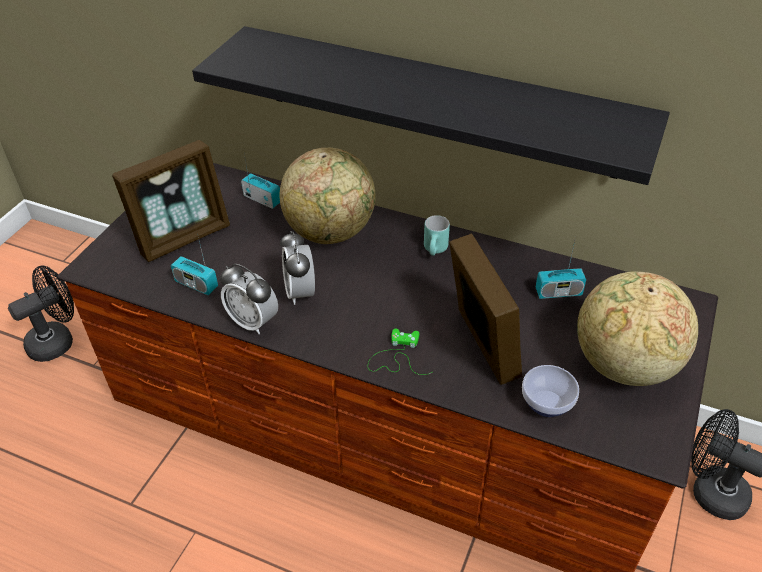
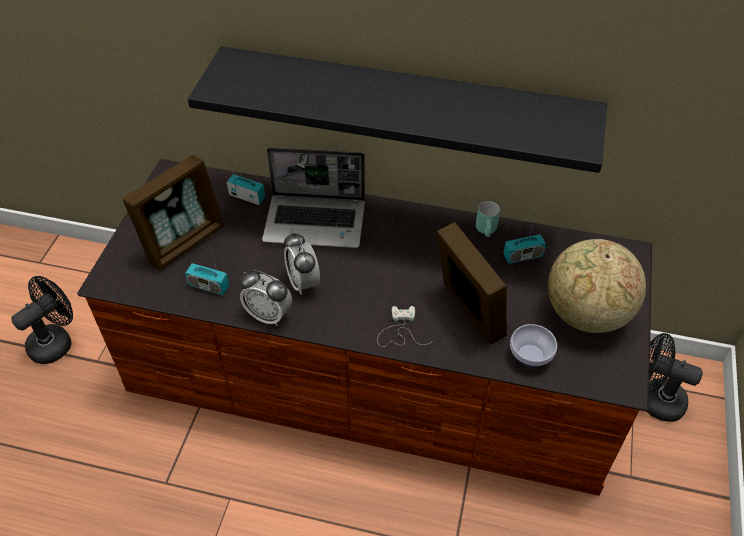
camera: 10 degrees left, 5 degrees up
globe [280,148,376,244] -> laptop [262,148,365,248]
green game controller [368,328,432,375] -> white game controller [377,306,433,347]
turquoise mug [424,215,450,256] -> turquoise mug moved to [476,201,500,237]

